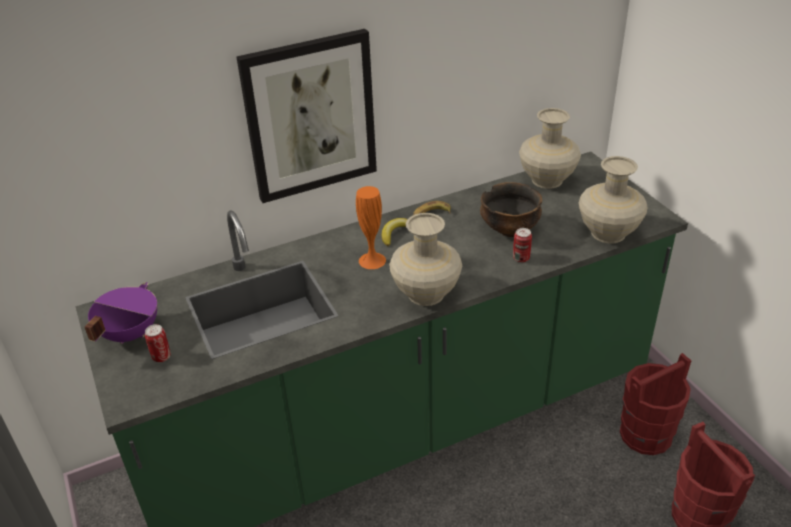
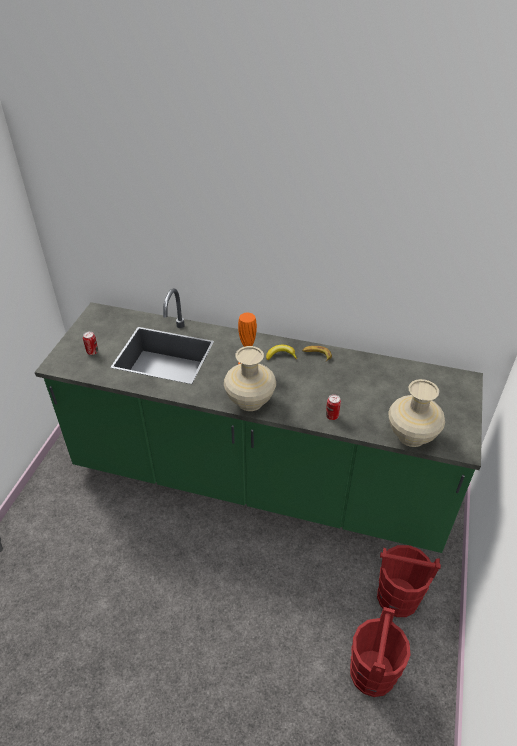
camera: 40 degrees right, 5 degrees up
purple cooking pot [85,282,157,344] -> none
picture [236,29,377,203] -> none
bowl [480,182,542,237] -> none
beige vase [519,108,581,189] -> none

